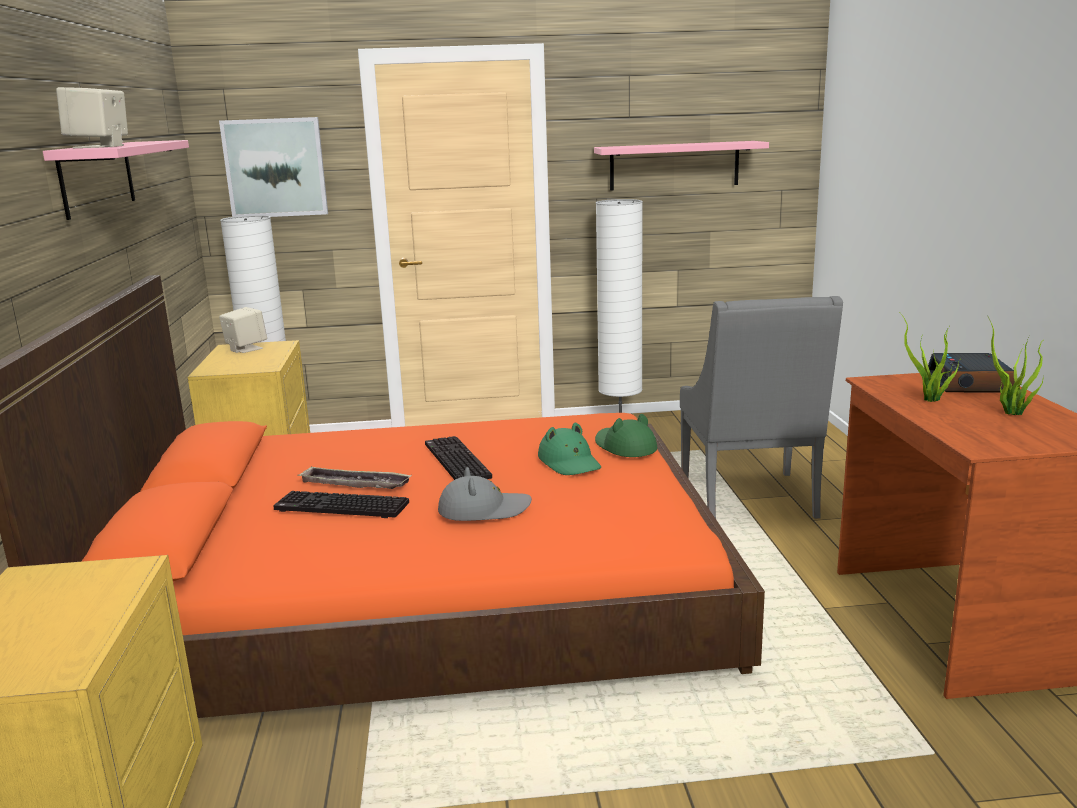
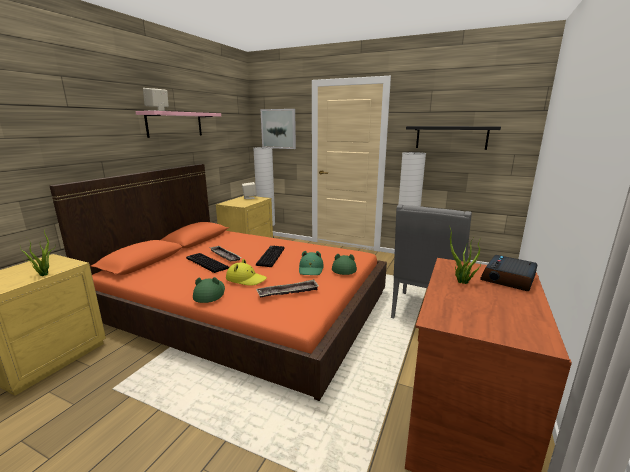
camera: 30 degrees right, 0 degrees up
grey hat [438,467,532,521] -> yellow hat [226,259,267,286]
pink shelf [594,141,769,191] -> black shelf [406,126,501,150]
potted plant [988,317,1045,415] -> potted plant moved to [20,225,54,276]
none -> green hat [193,277,225,303]
none -> tray [256,279,319,298]

